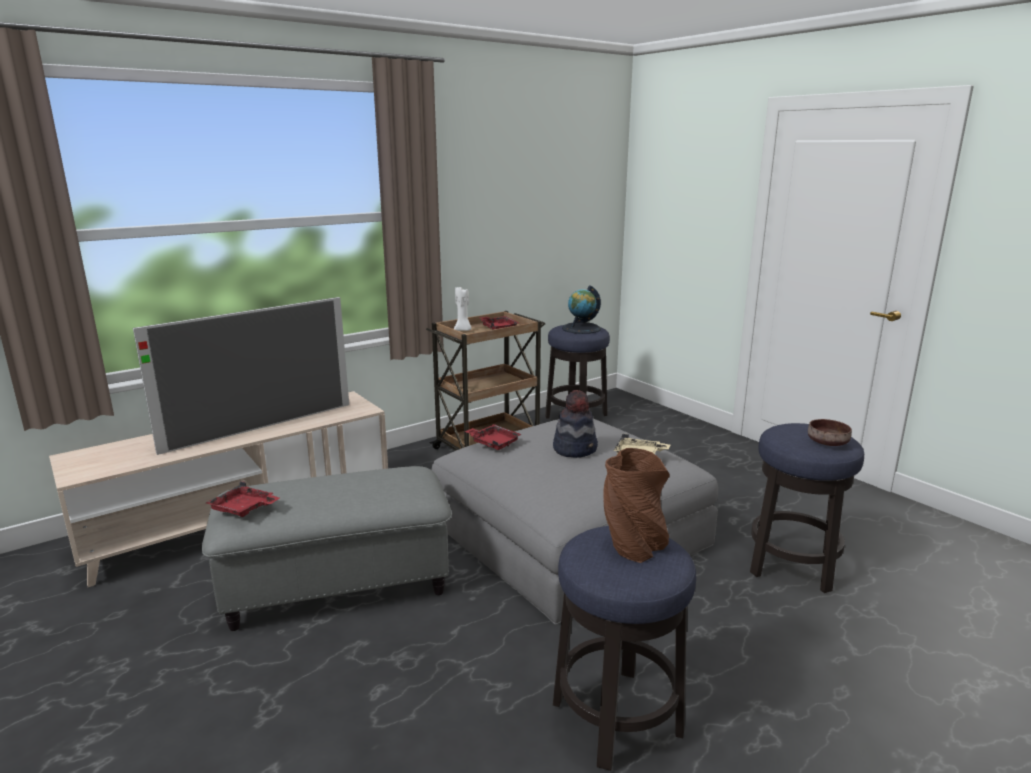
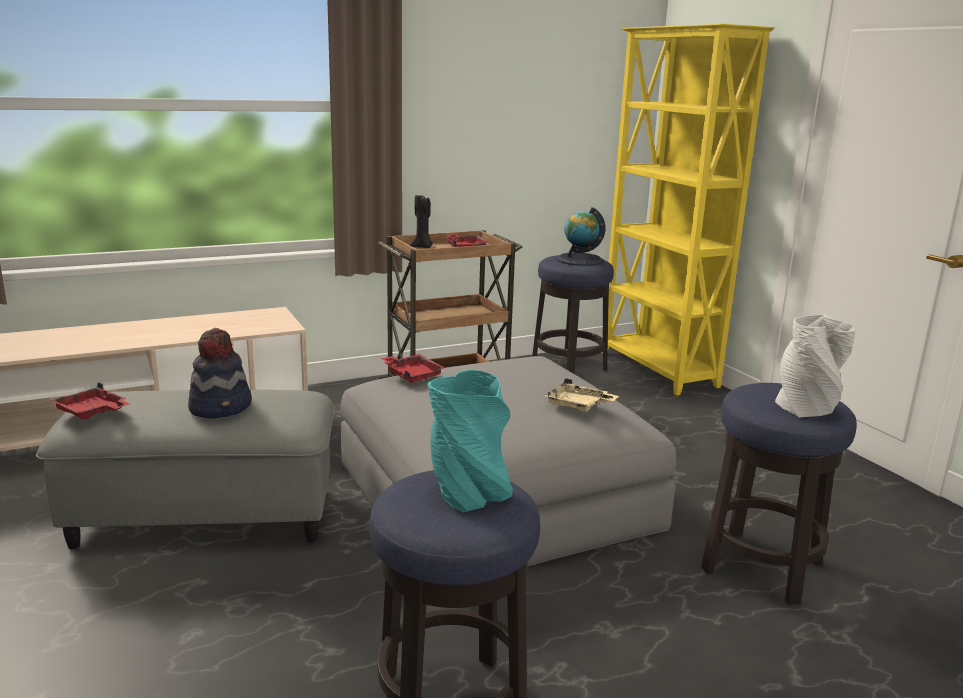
camera: 10 degrees right, 0 degrees up
television [133,297,349,455] -> none
white candle [454,287,471,331] -> black candle [411,195,433,248]
hat [553,390,598,458] -> hat moved to [188,328,252,418]
brown vase [603,448,670,563] -> turquoise vase [428,370,513,512]
brown bowl [808,419,852,446] -> grey vase [775,315,855,417]
none -> yellow bookcase [601,24,774,395]

